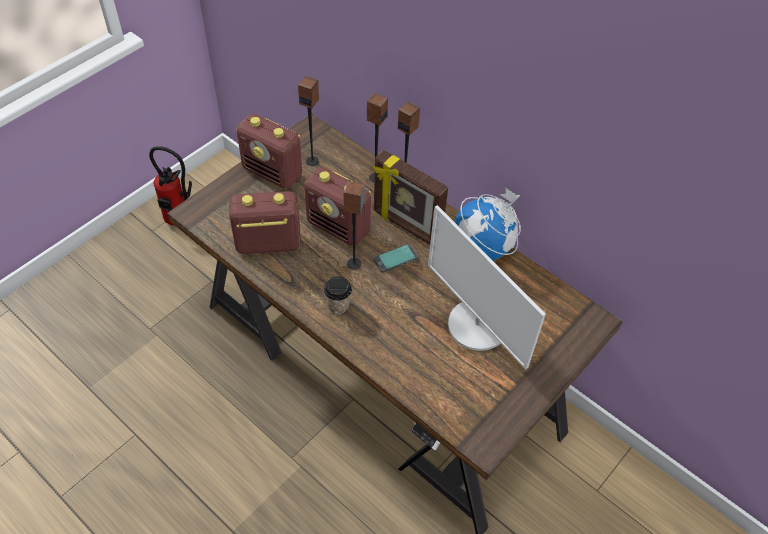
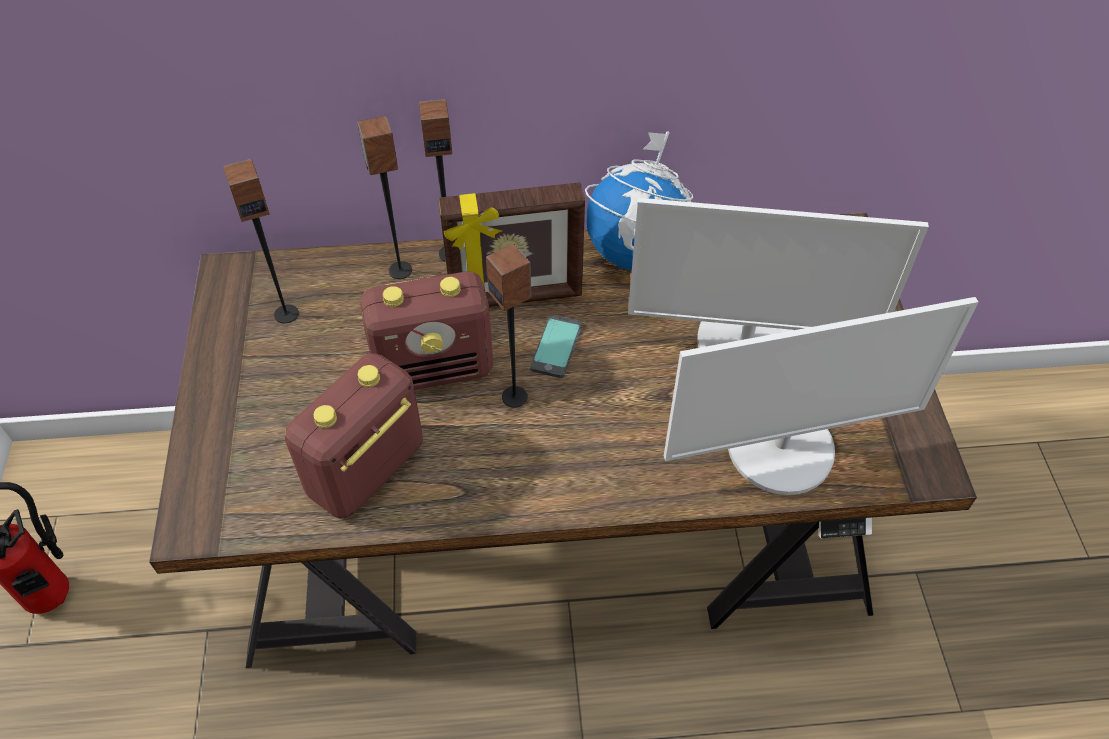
camera: 45 degrees left, 0 degrees up
radio [237,114,302,189] -> none
cup [324,277,352,314] -> none
none -> monitor [664,297,978,495]

